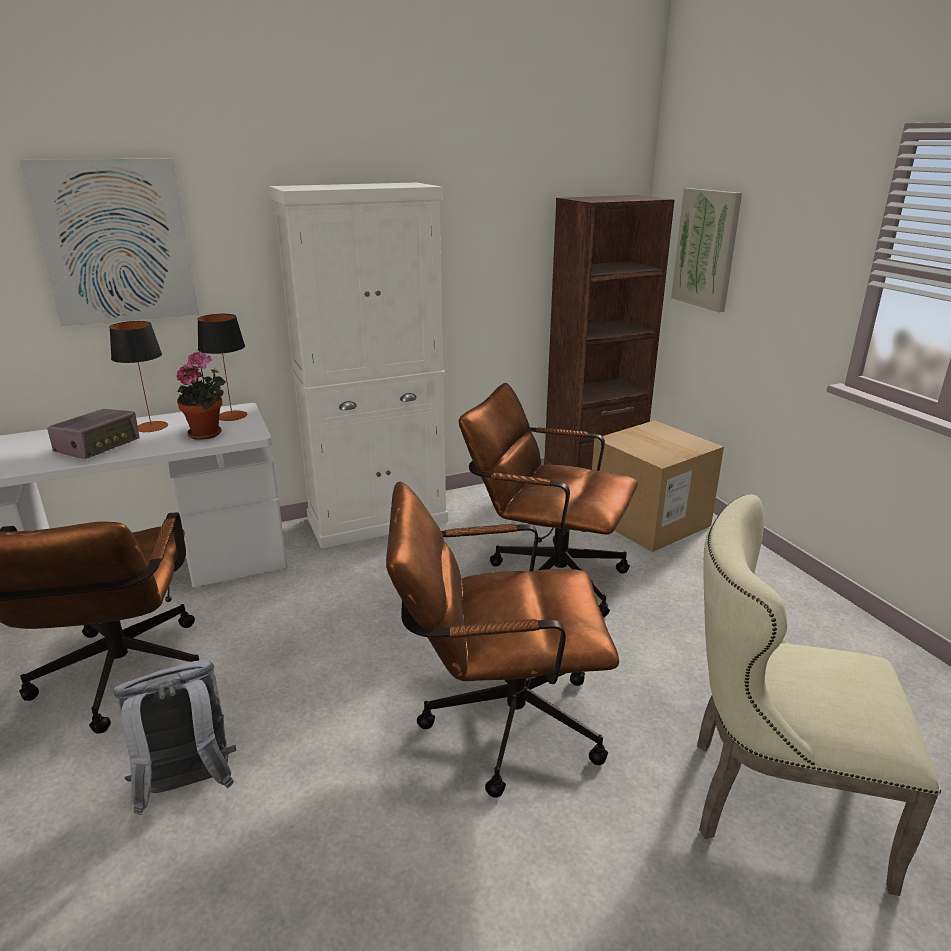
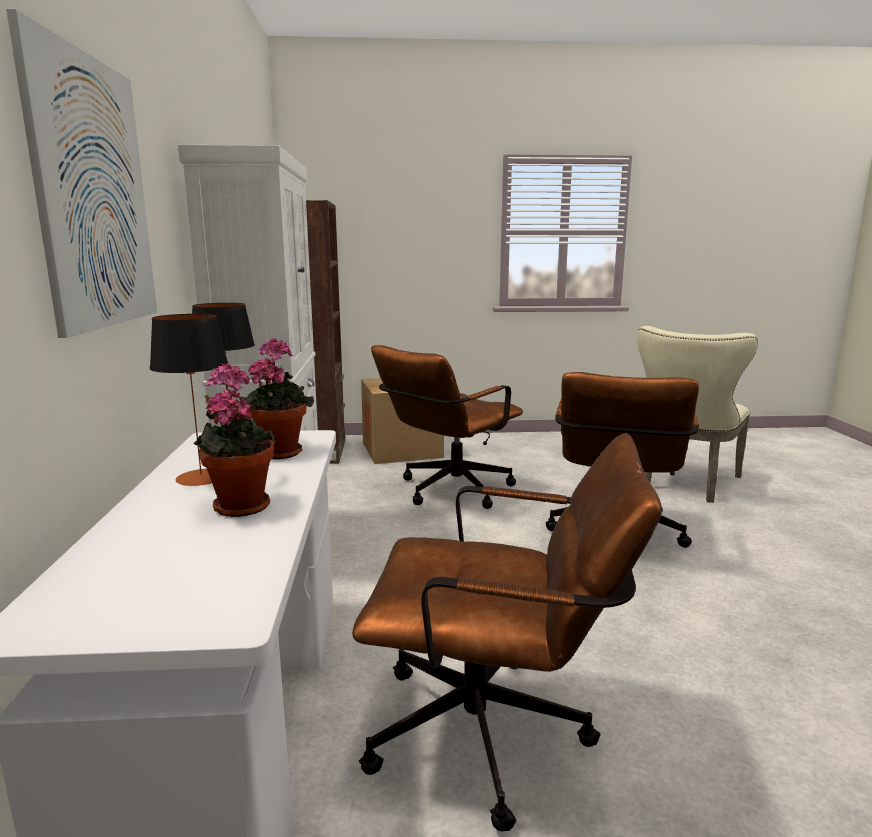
camera: 70 degrees left, 10 degrees down
radio [47,409,140,459] -> potted plant [194,363,276,517]
grey backpack [113,660,236,815] -> none
picture [671,188,742,312] -> none

